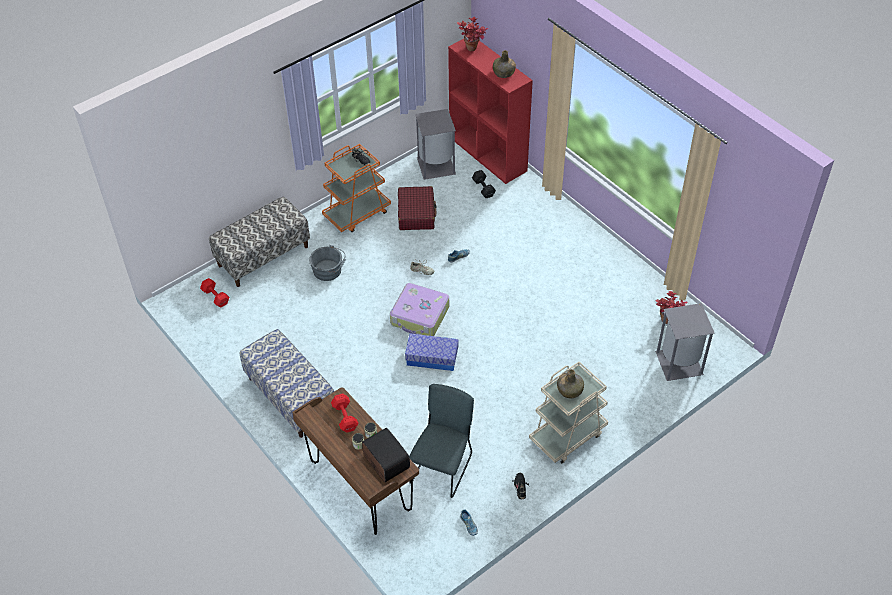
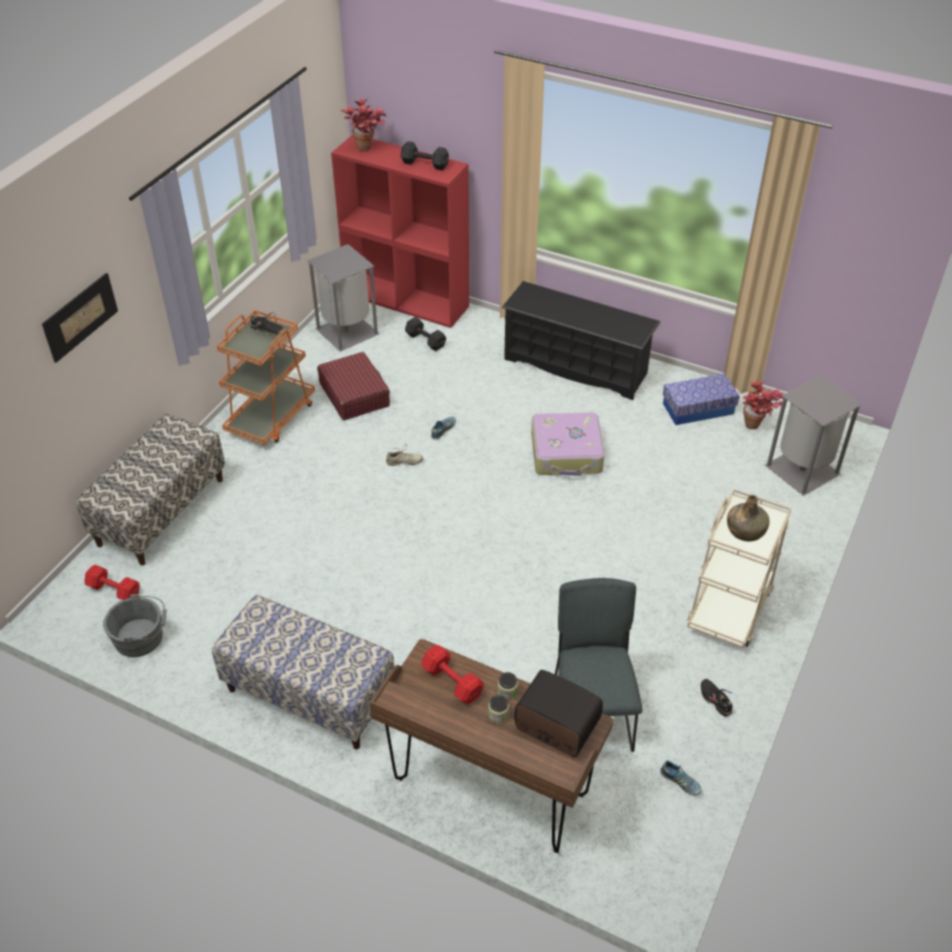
camera: 25 degrees left, 5 degrees down
grey bucket [309,245,346,281] -> grey bucket moved to [103,594,167,657]
suitcase [390,283,449,336] -> suitcase moved to [531,412,605,476]
storage box [405,333,459,371] -> storage box moved to [663,374,740,425]
green bottle [493,50,516,78] -> black dumbbell [401,141,449,170]
none -> picture [42,273,118,363]
none -> black shoe rack [502,281,661,400]

